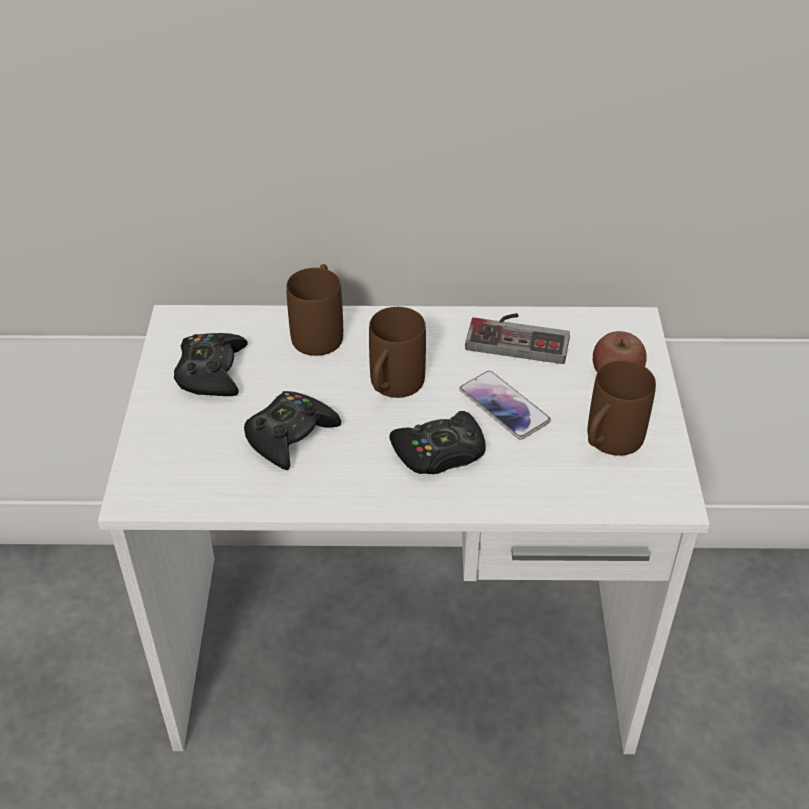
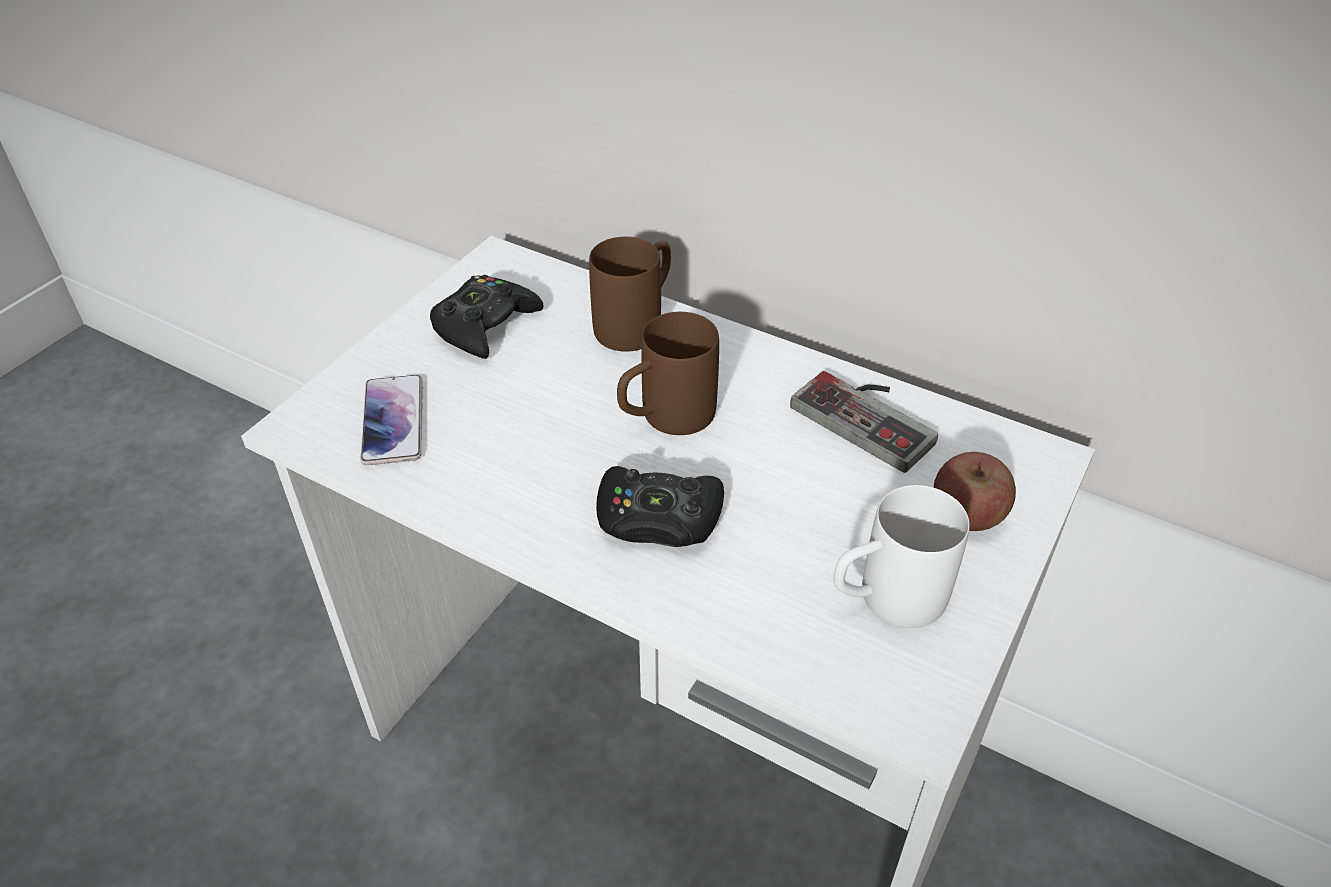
camera: 30 degrees right, 0 degrees up
black game controller [244,391,341,470] -> none
phone [459,371,551,440] -> phone moved to [360,375,423,465]
brown mug [588,360,656,456] -> white mug [834,485,970,628]

